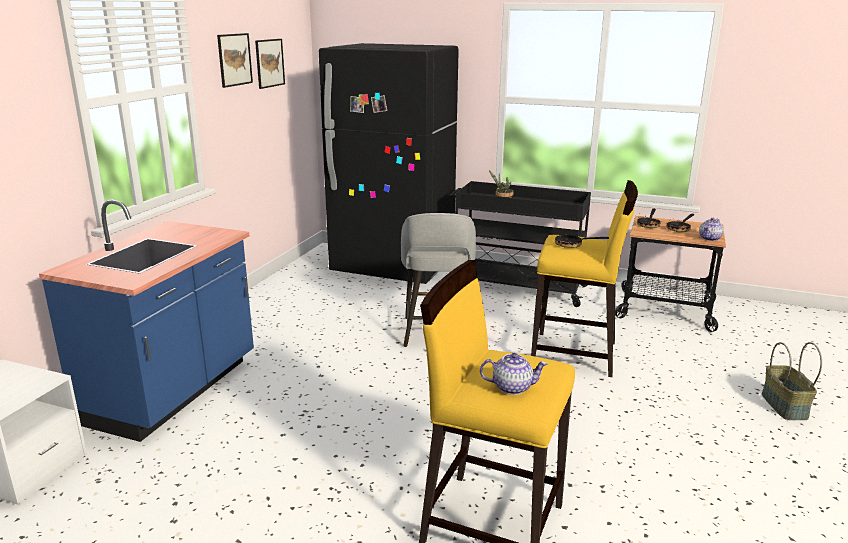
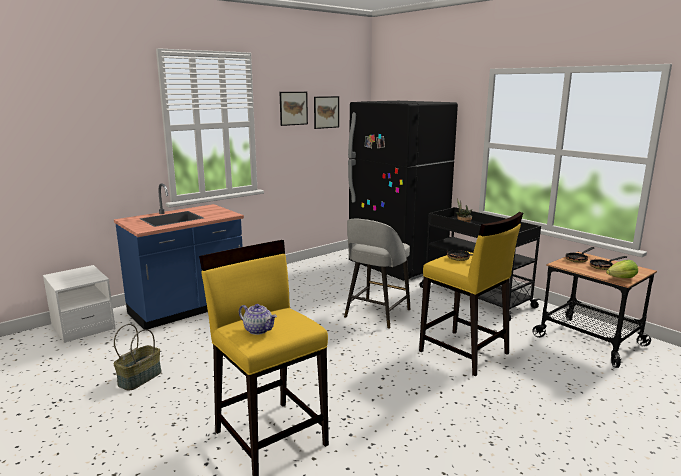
camera: 30 degrees right, 5 degrees down
teapot [699,218,723,241] -> lettuce [606,260,638,278]
basket [762,342,822,420] -> basket moved to [113,324,162,390]

